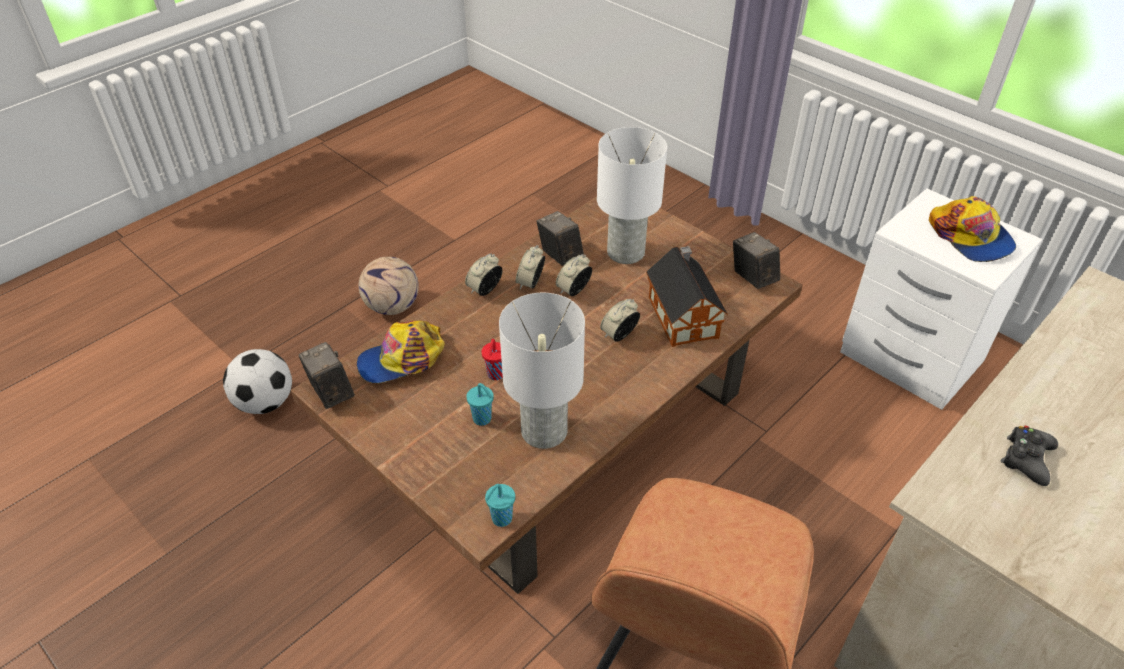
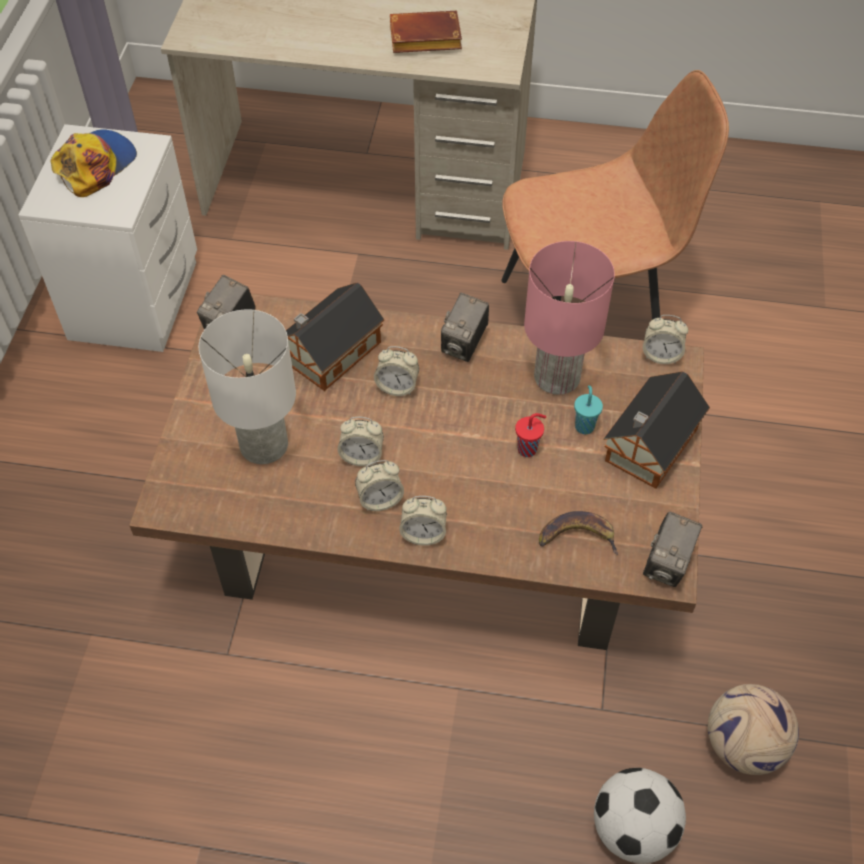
camera: 125 degrees left, 10 degrees up
cap [357,321,445,383] -> banana [539,511,618,555]
football [359,257,419,315] -> football moved to [708,684,799,775]
turquoise cup [485,484,515,527] -> alarm clock [643,315,688,364]
white table lamp [499,293,585,449] -> pink table lamp [524,241,615,395]
camera [537,211,584,266] -> camera moved to [441,293,489,362]
black game controller [1001,426,1058,486] -> brown book [390,11,462,53]
none -> toy house [603,371,710,489]

